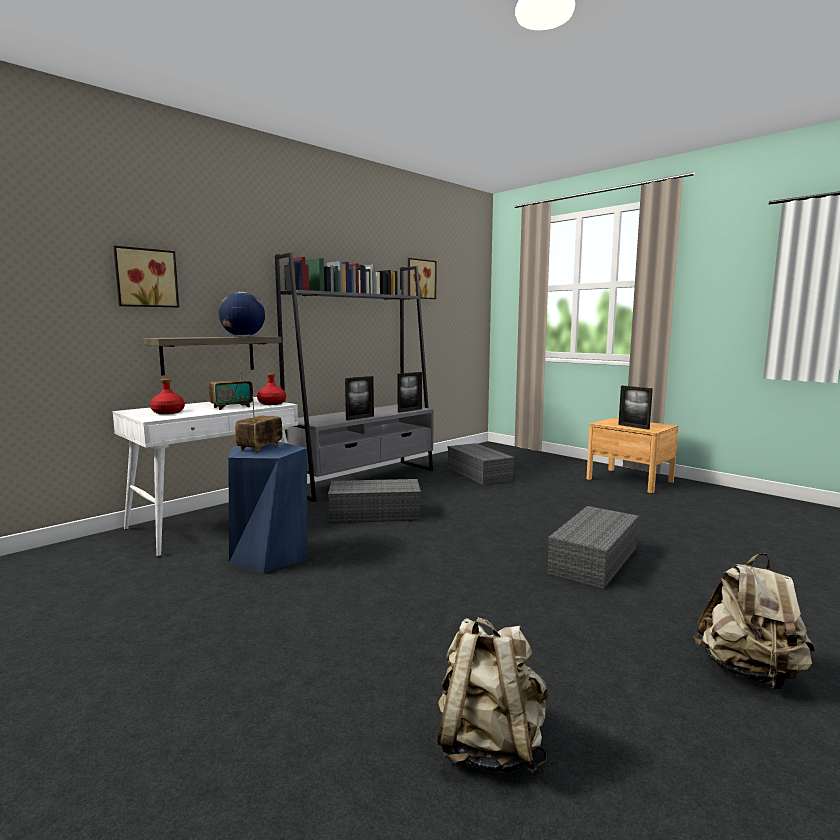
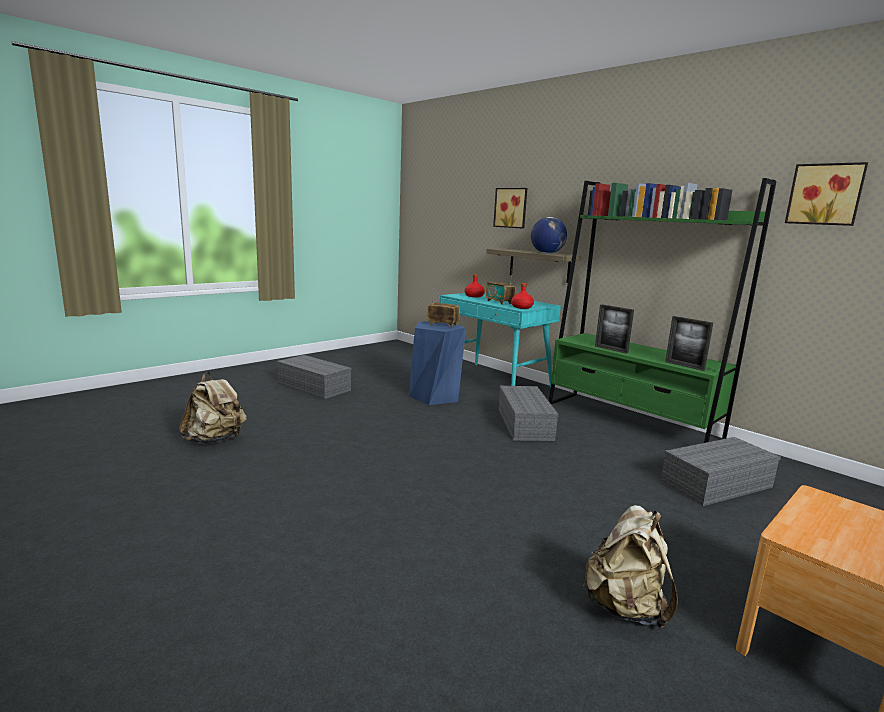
camera: 90 degrees right, 5 degrees up
white desk [113,397,298,557] -> turquoise desk [440,292,561,388]
grey bookcase [275,253,433,502] -> green bookcase [549,178,777,443]
grey storage box [547,506,639,589] -> grey storage box moved to [276,355,352,399]
picture frame [618,386,653,430] -> none
beige backpack [693,553,815,689] -> beige backpack moved to [583,505,678,629]

